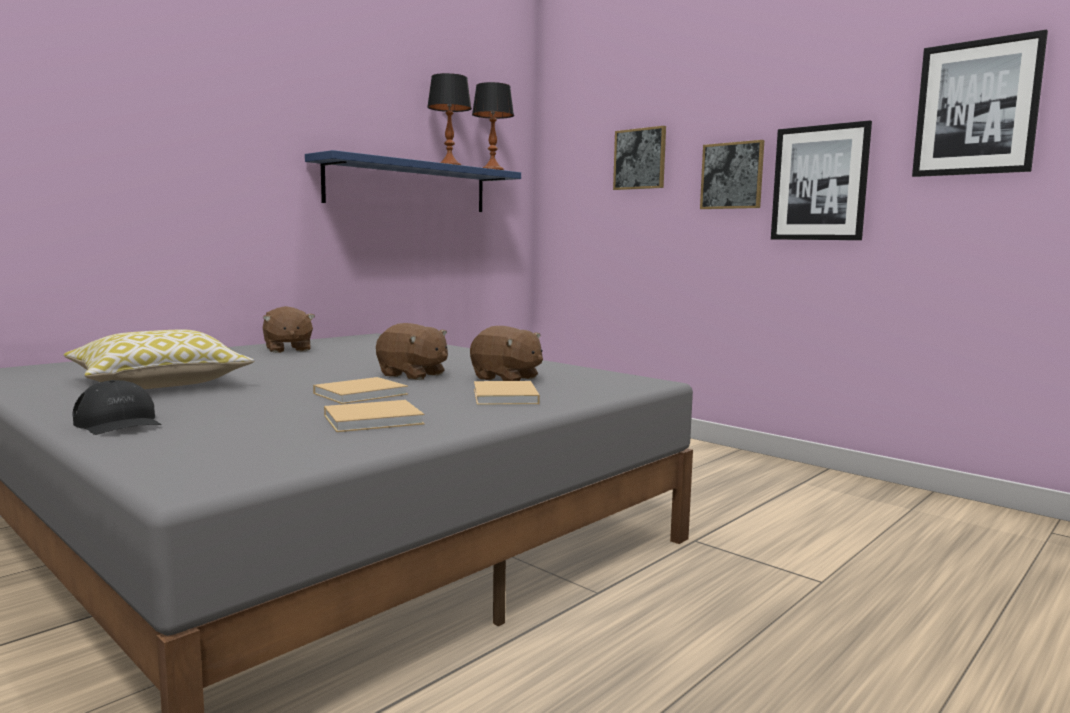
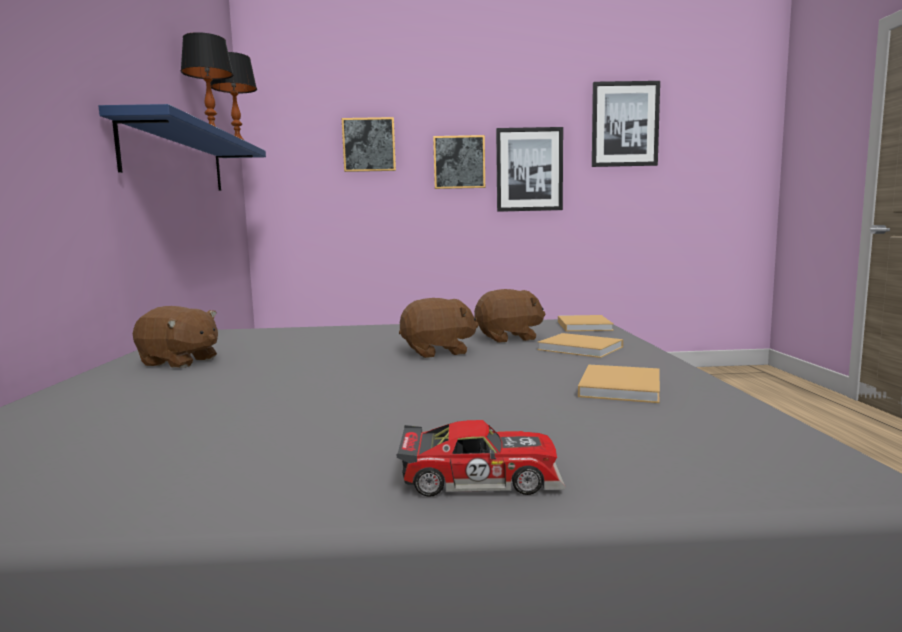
camera: 45 degrees left, 0 degrees up
pillow [63,329,254,389] -> none
black cap [72,380,162,435] -> toy car [397,420,566,497]
beige book [313,377,408,404] -> beige book moved to [558,315,614,331]

